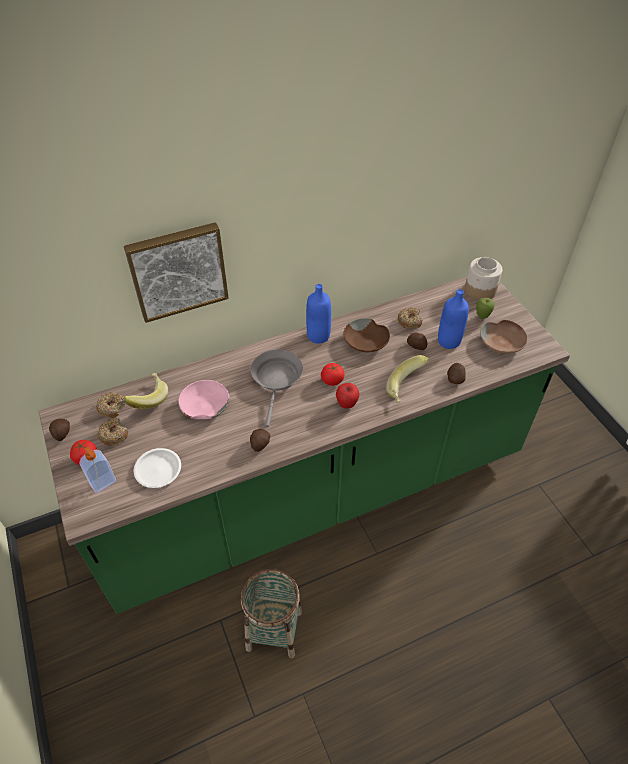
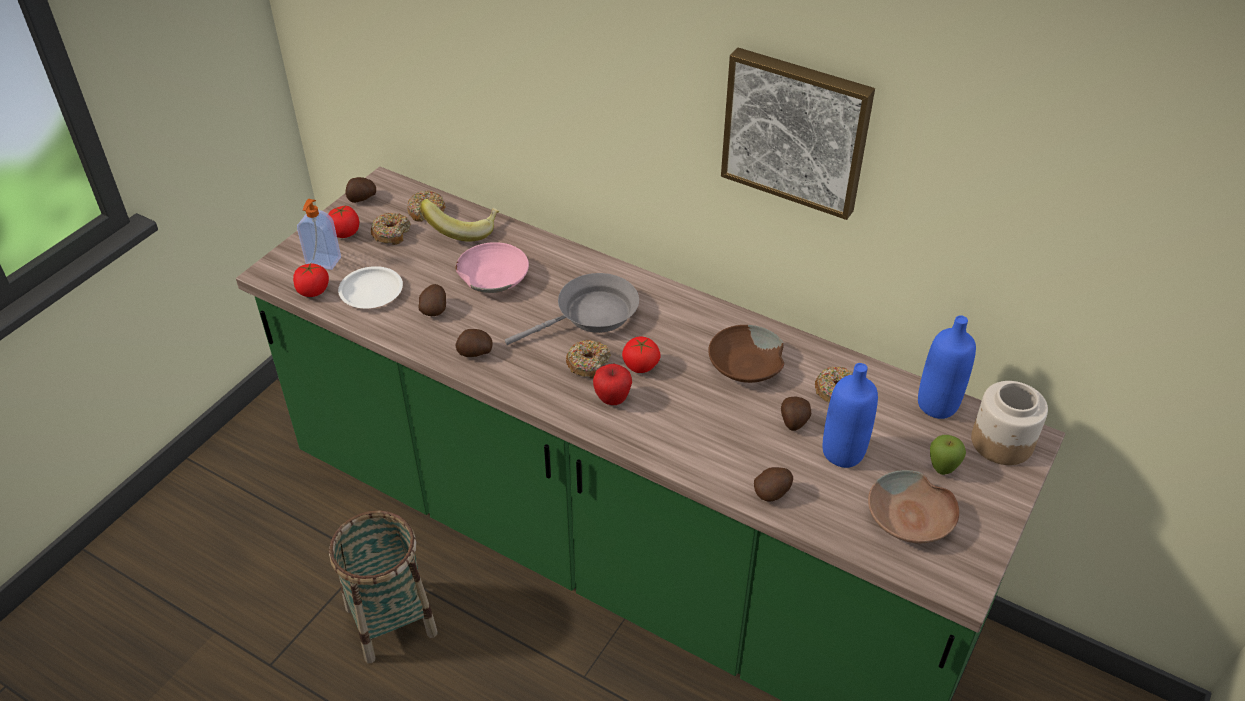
camera: 55 degrees right, 5 degrees down
picture [124,222,229,323] -> picture moved to [721,48,875,220]
blue bottle [306,284,331,343] -> blue bottle moved to [918,315,976,419]
banana [386,355,429,403] -> none
none -> tomato [293,263,329,297]
none -> potato [419,284,446,316]
none -> donut [566,340,611,379]

